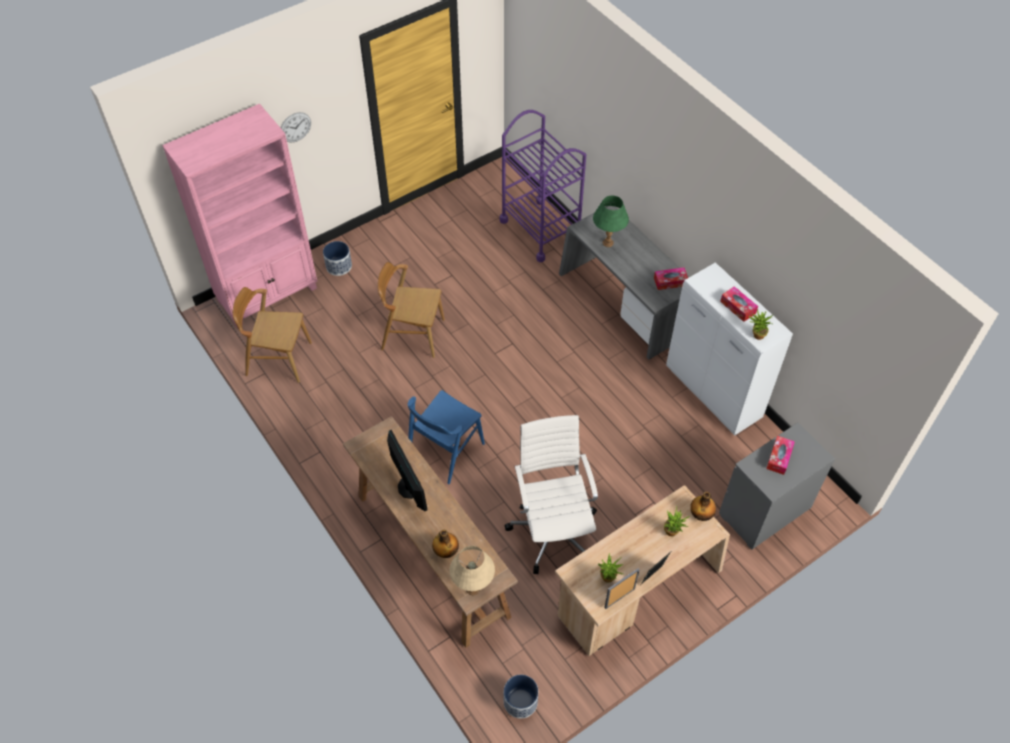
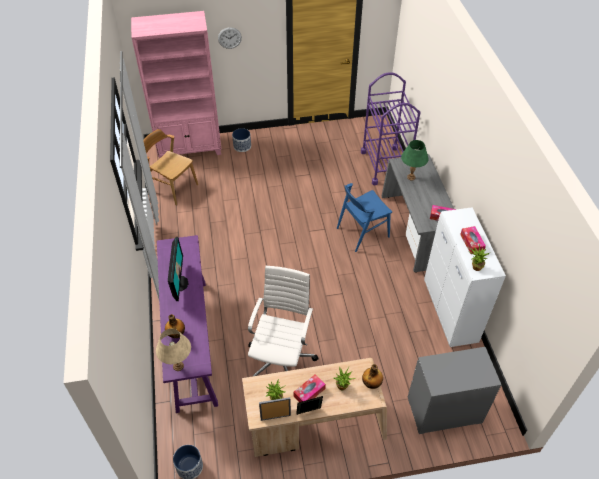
camera: 25 degrees right, 5 degrees down
brown console table [343,416,518,648] -> purple console table [157,235,218,413]
brown chair [378,262,445,358] -> none
blue chair [408,390,485,484] -> blue chair moved to [337,183,392,252]
tissue box [766,436,795,475] -> tissue box moved to [294,374,326,402]

